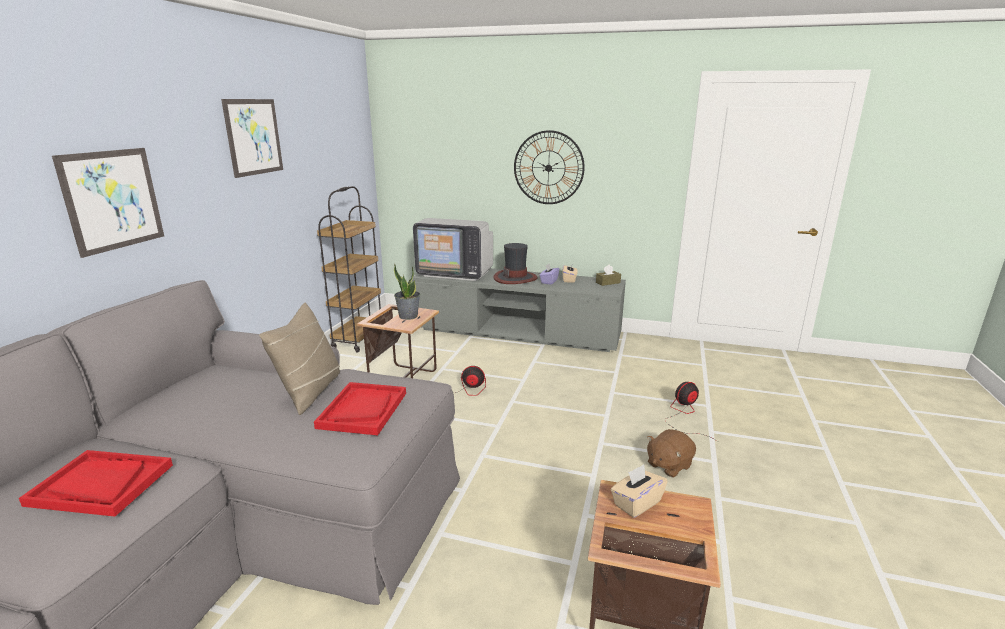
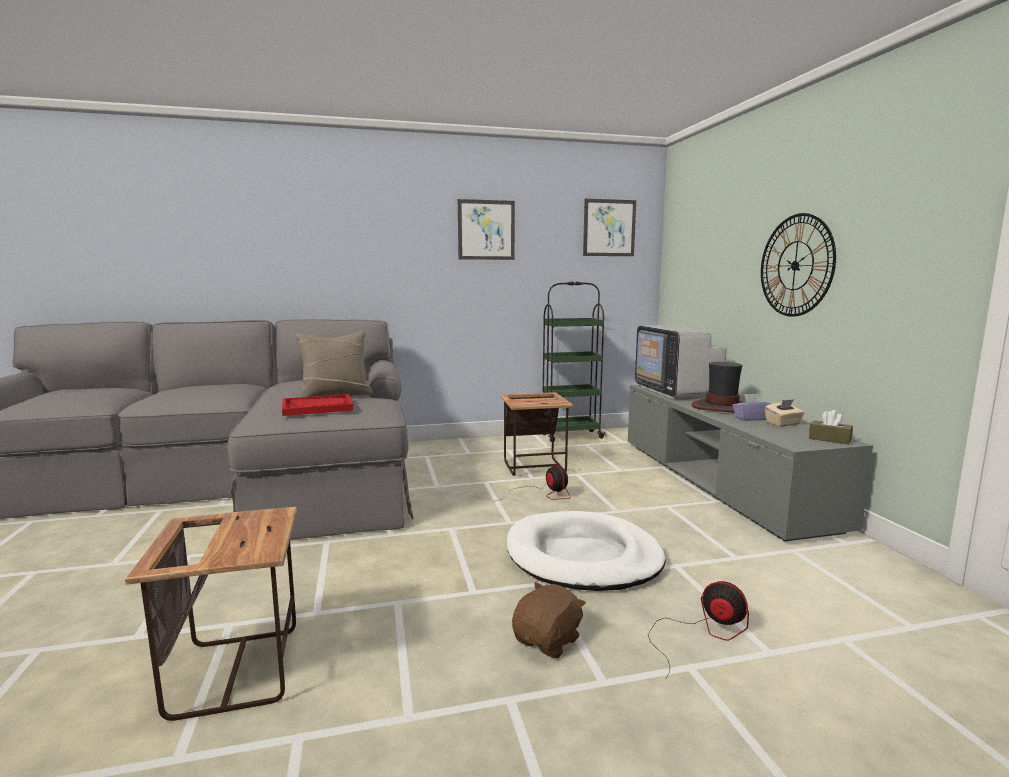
camera: 60 degrees right, 10 degrees down
red tray [19,450,173,517] -> none
picture [52,148,164,258] -> picture moved to [583,199,636,256]
brown cart [317,186,381,353] -> green cart [543,281,606,442]
potted plant [394,263,420,320] -> none
beige tissue box [611,465,668,518] -> none
brown plush toy [647,429,696,478] -> brown plush toy turned 105 degrees clockwise [512,582,586,659]
none -> white dog bed [507,511,666,591]

